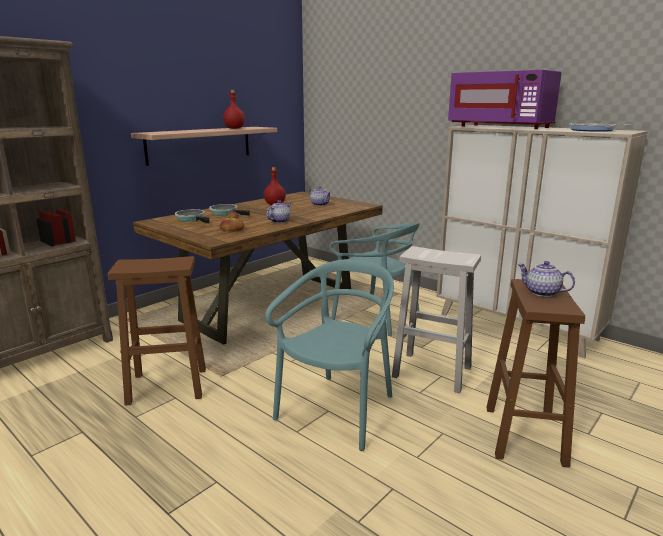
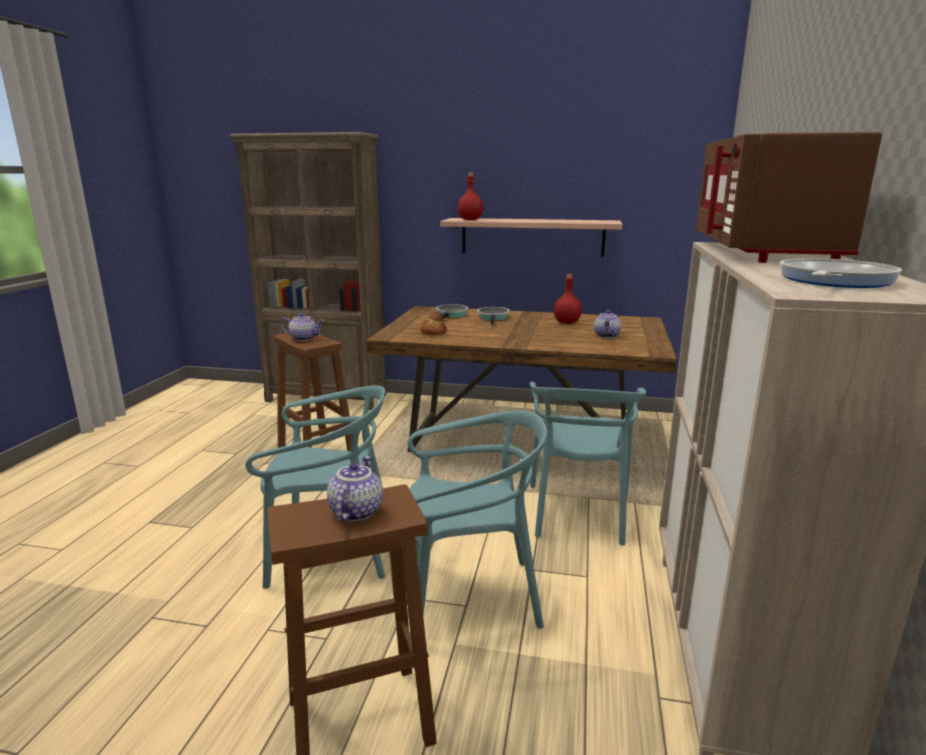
camera: 60 degrees right, 0 degrees up
red bottle [223,90,245,129] -> red bottle moved to [457,172,483,220]
teapot [266,200,291,223] -> teapot moved to [281,313,324,341]
white stool [392,246,481,393] -> turquoise chair [408,410,547,629]
purple microwave [448,70,562,129] -> brown microwave [696,132,882,263]

